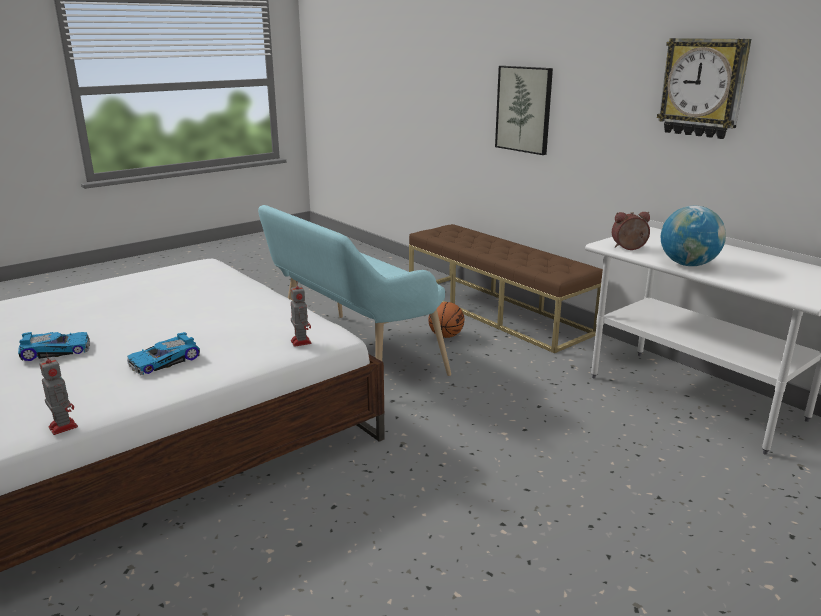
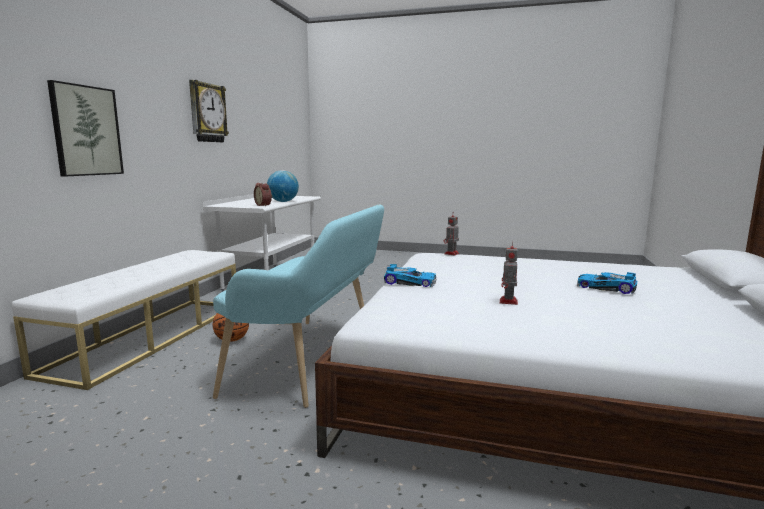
camera: 125 degrees left, 10 degrees down
toy robot [39,353,78,435] -> toy robot moved to [500,241,518,305]
toy car [127,332,200,375] -> toy car moved to [384,264,436,287]
brown bench [409,224,603,353] -> white bench [12,250,236,390]

